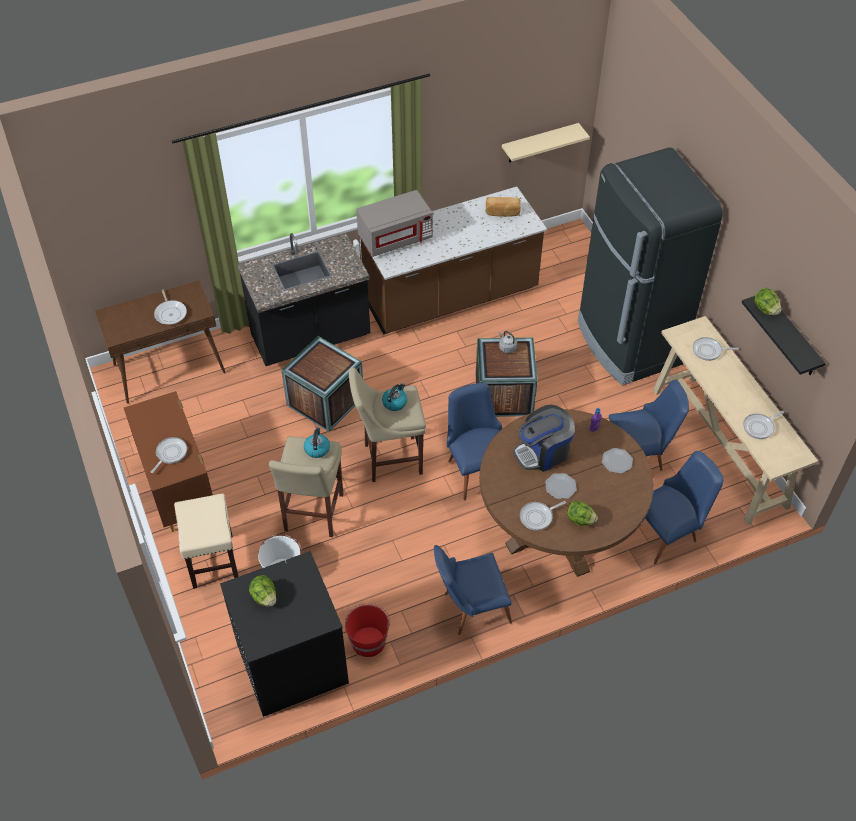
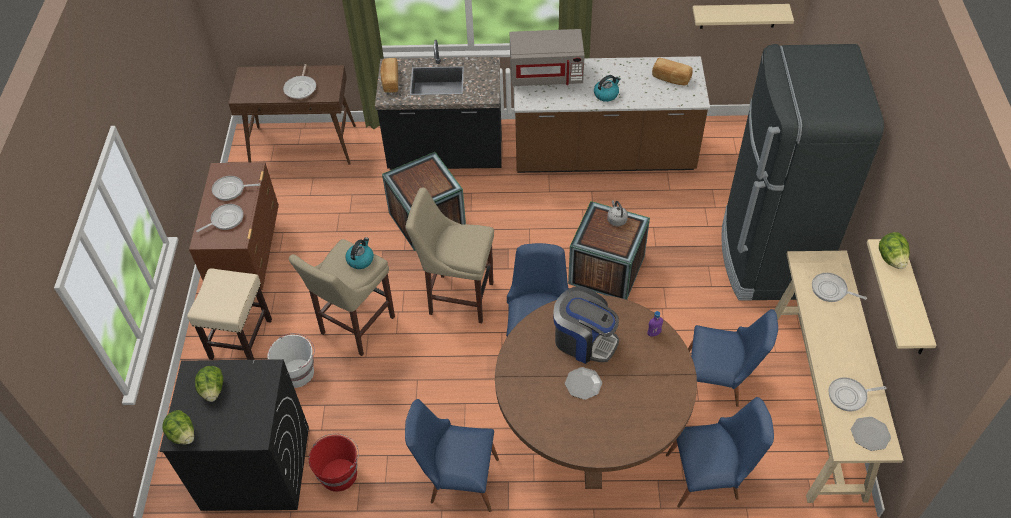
camera: 25 degrees right, 0 degrees up
kettle [382,383,407,411] -> kettle moved to [594,75,621,102]
coffee machine [513,405,575,472] -> coffee machine turned 150 degrees counterclockwise [553,286,619,364]
frying pan [520,501,566,531] -> frying pan moved to [212,176,261,201]
lettuce [567,501,598,526] -> lettuce moved to [162,410,194,445]
plate [602,448,633,474] -> plate moved to [851,417,891,451]
black shelf [742,296,826,375] -> beige shelf [866,239,936,354]
none -> bread [381,58,398,93]

